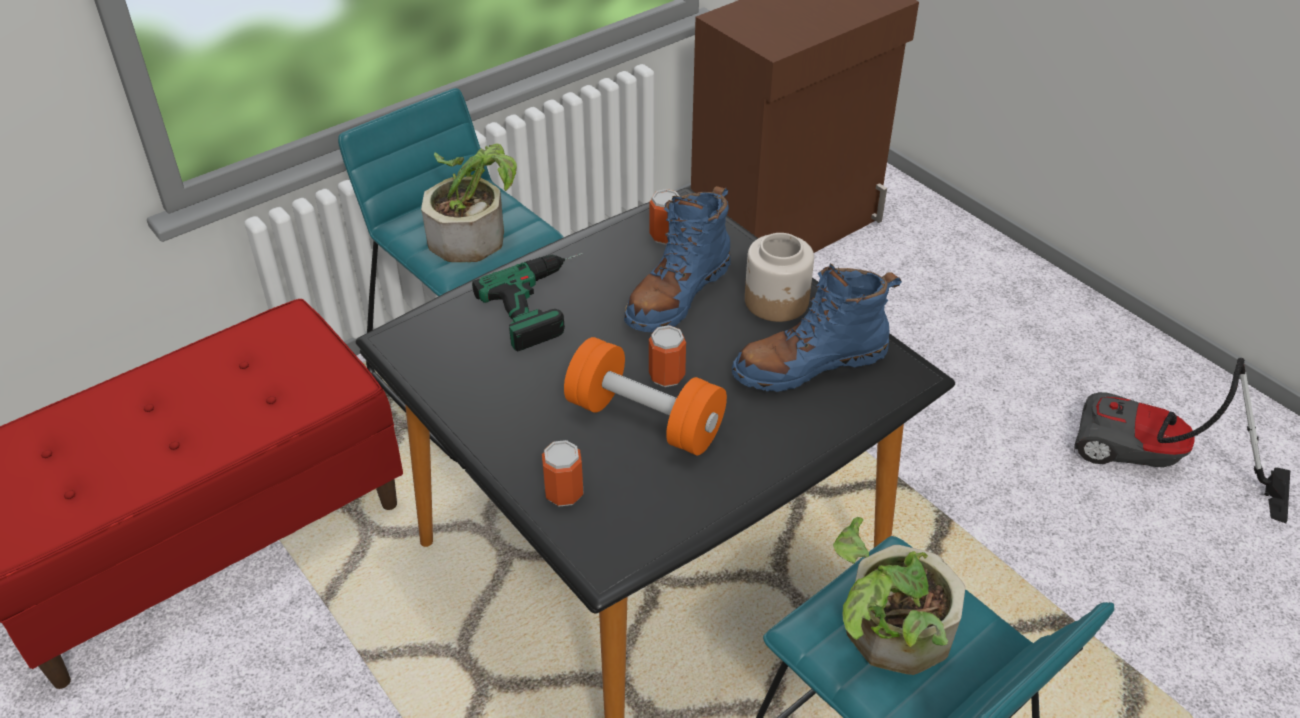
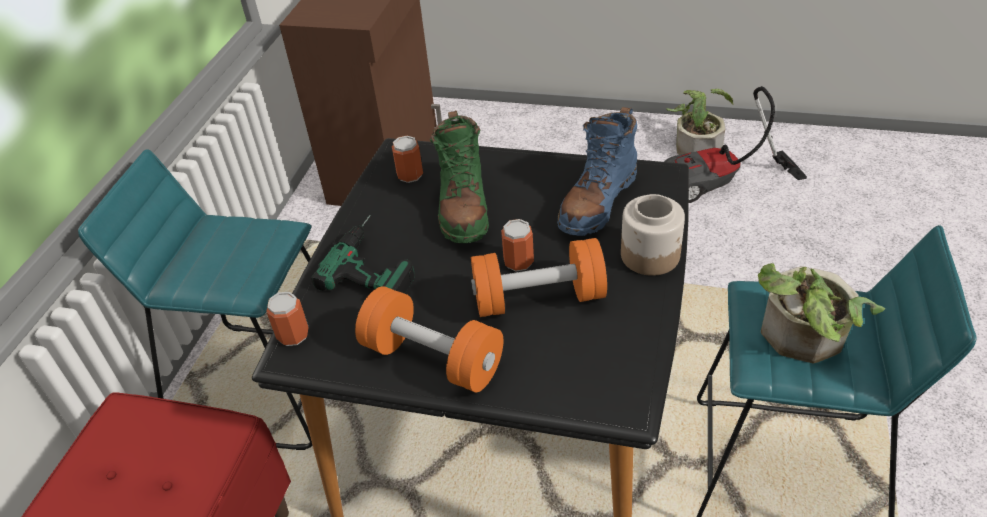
camera: 35 degrees left, 0 degrees up
potted plant [421,143,517,262] -> potted plant moved to [666,89,734,155]
can [542,440,584,507] -> can moved to [266,292,309,346]
blue boot [624,186,731,332] -> green boot [430,110,489,243]
jar [745,233,814,322] -> jar moved to [621,194,685,276]
none -> orange dumbbell [355,286,503,392]

